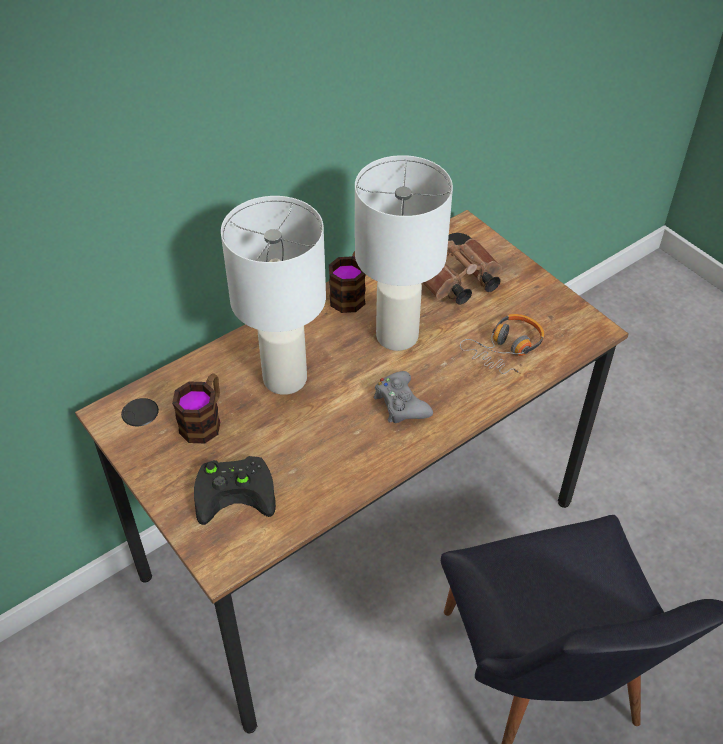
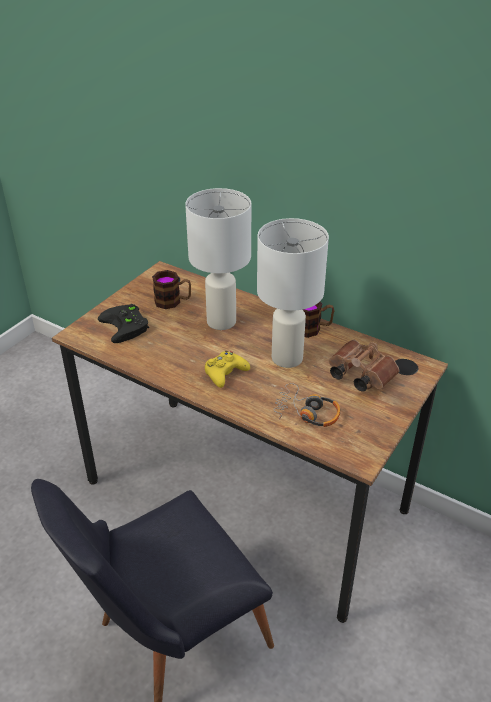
camera: 70 degrees right, 10 degrees down
grey game controller [374,371,433,423] -> yellow game controller [205,351,250,388]

